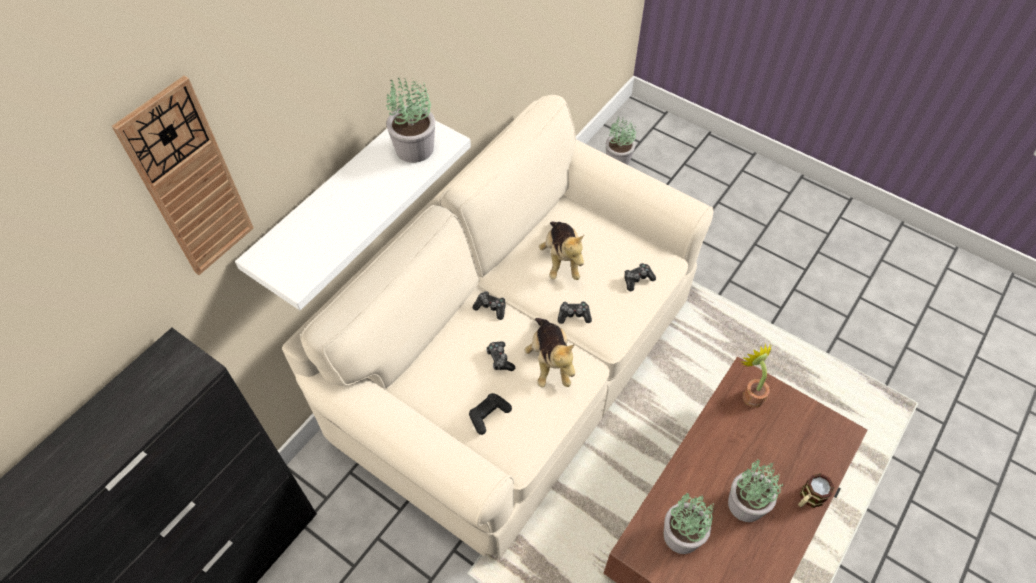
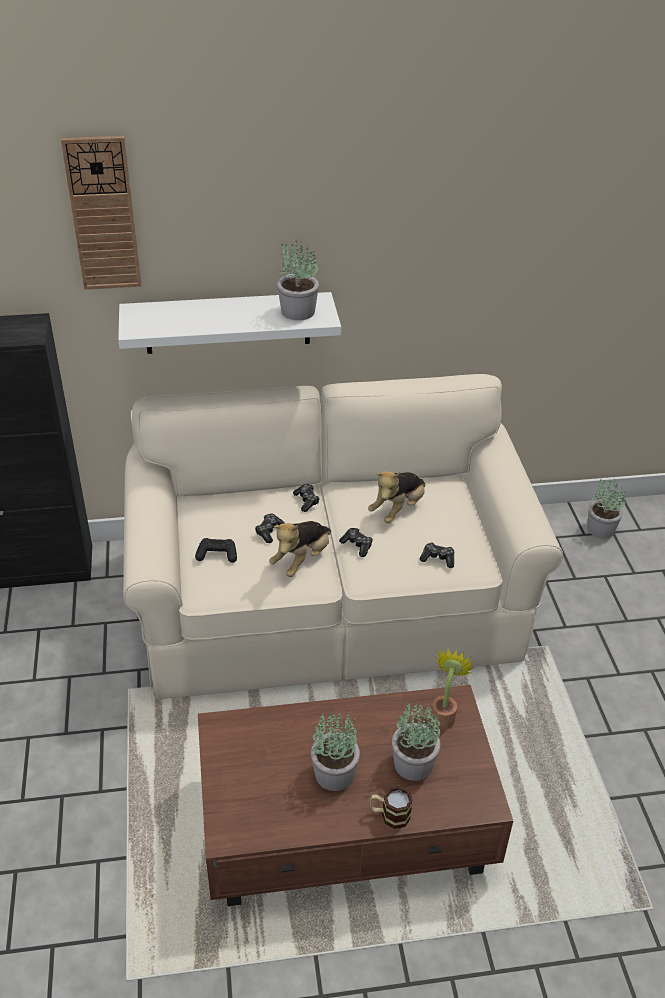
camera: 45 degrees right, 15 degrees down
potted plant [664,493,714,554] -> potted plant moved to [392,702,440,781]

